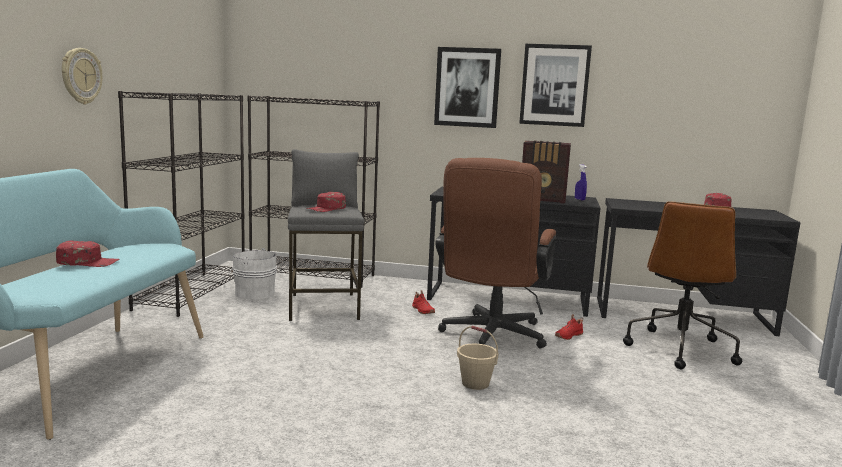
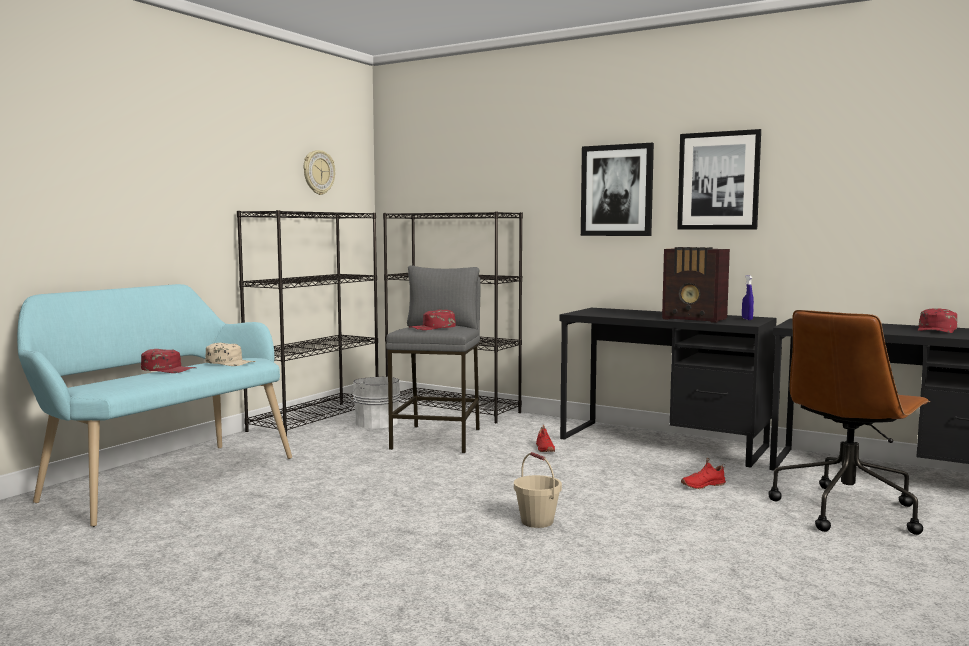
camera: 20 degrees right, 5 degrees down
wall clock [62,48,102,105] -> wall clock moved to [304,150,335,195]
brown office chair [435,158,556,349] -> none
none -> beige cap [205,343,256,366]

